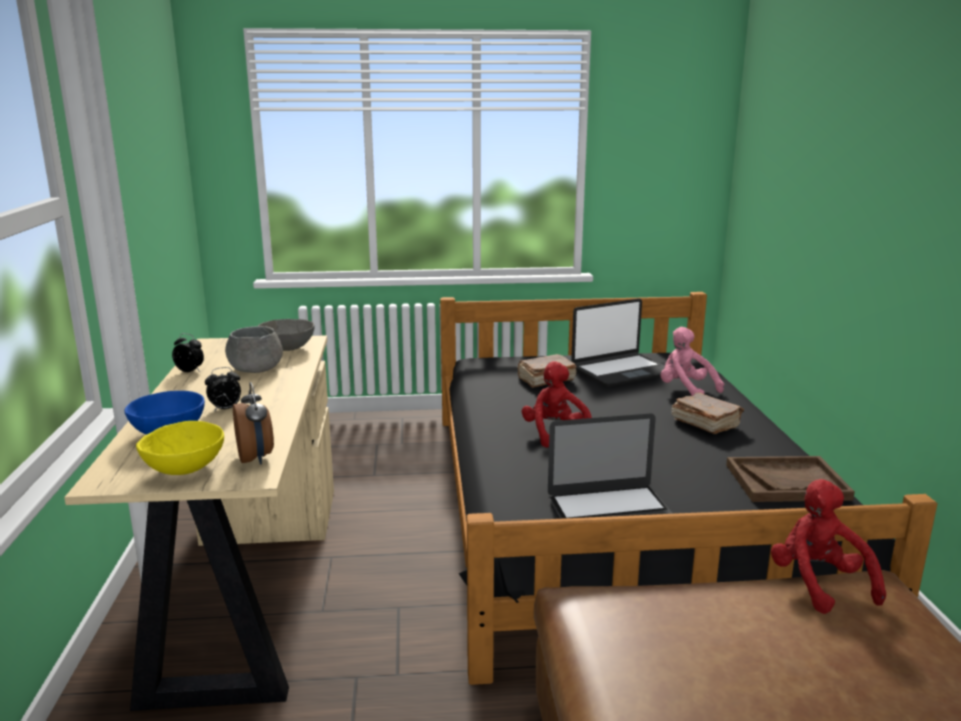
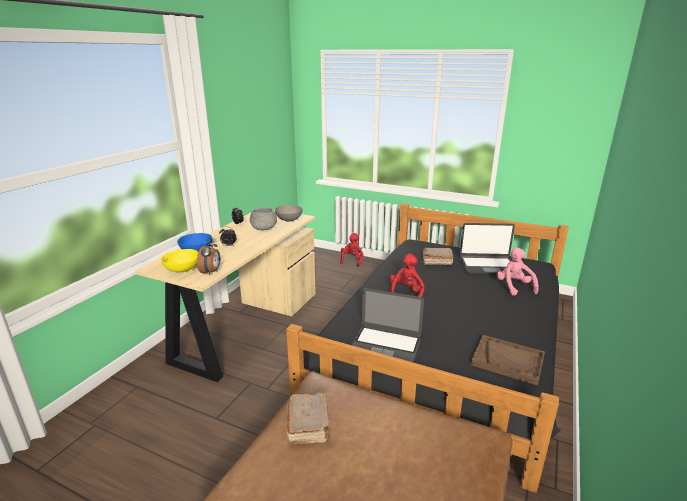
camera: 30 degrees right, 5 degrees up
brown book [672,393,744,434] -> brown book moved to [287,393,331,444]
red plush toy [771,479,886,614] -> red plush toy moved to [340,233,363,267]

